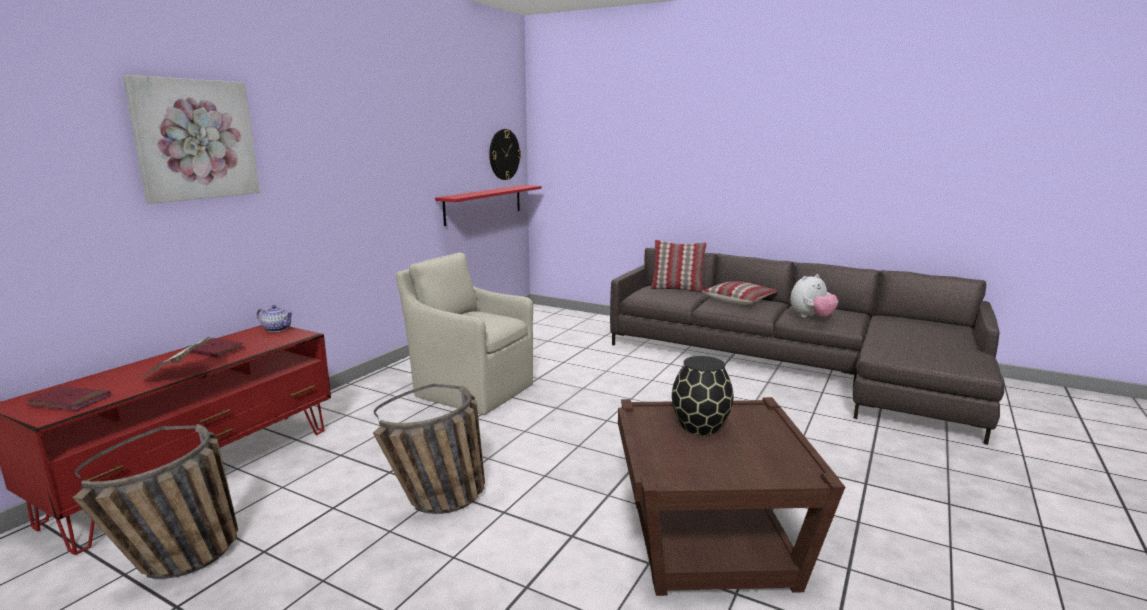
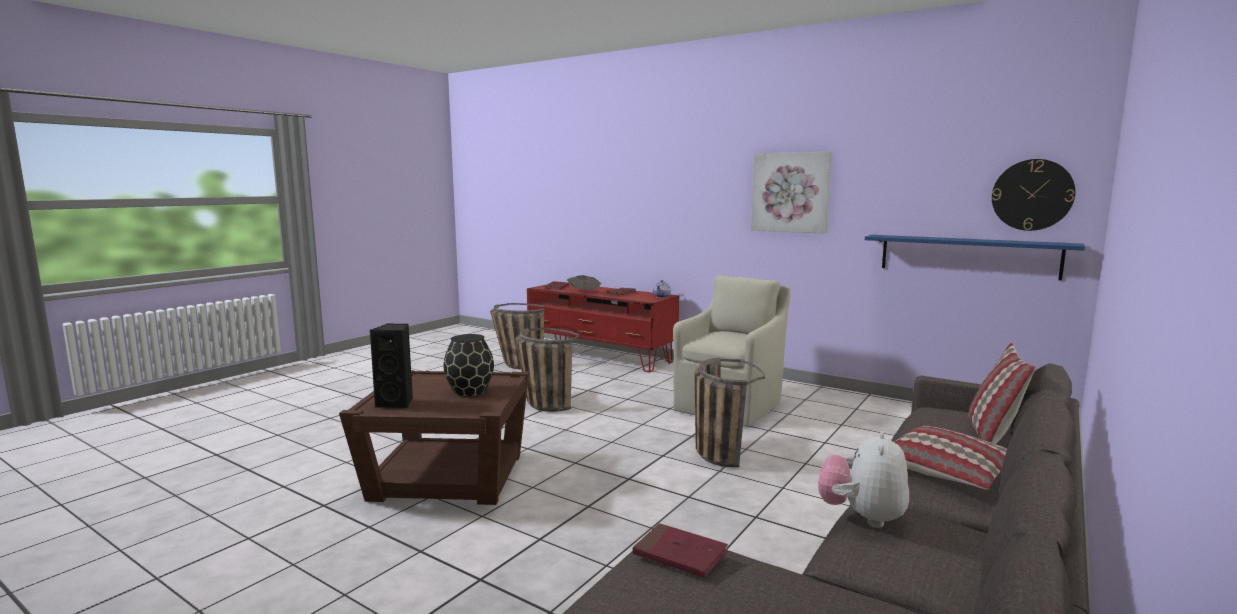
camera: 95 degrees right, 5 degrees down
picture [123,75,260,204] -> picture moved to [751,152,832,234]
red shelf [435,185,542,226] -> blue shelf [865,235,1085,280]
plush toy [790,274,838,317] -> plush toy turned 45 degrees clockwise [818,431,909,528]
none -> black speaker [370,324,413,408]
none -> red book [633,523,728,578]
none -> basket [694,357,765,467]

